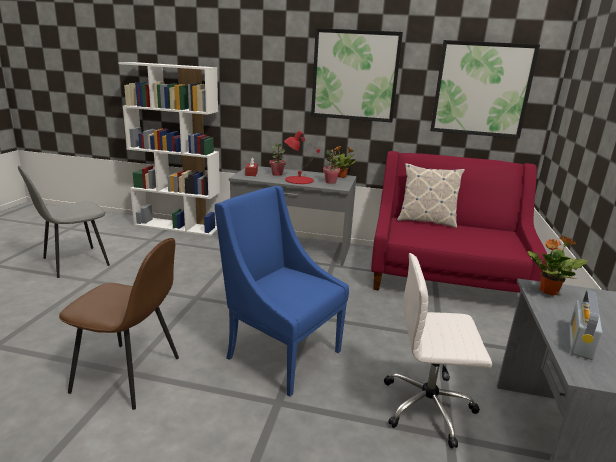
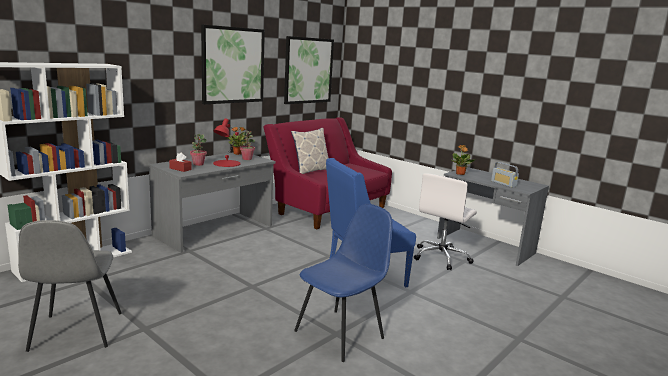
camera: 60 degrees left, 5 degrees down
brown chair [59,238,179,410] -> blue chair [294,204,393,362]

